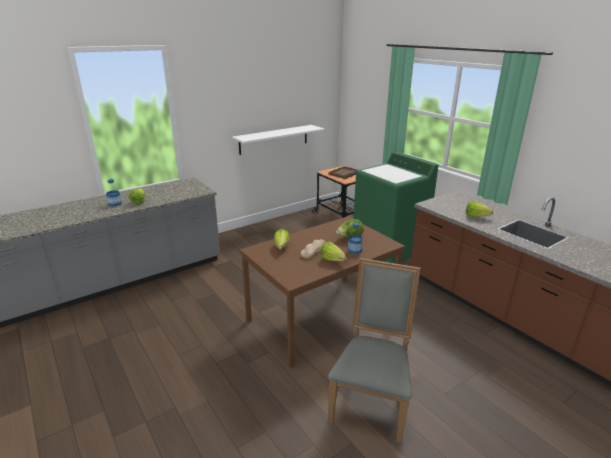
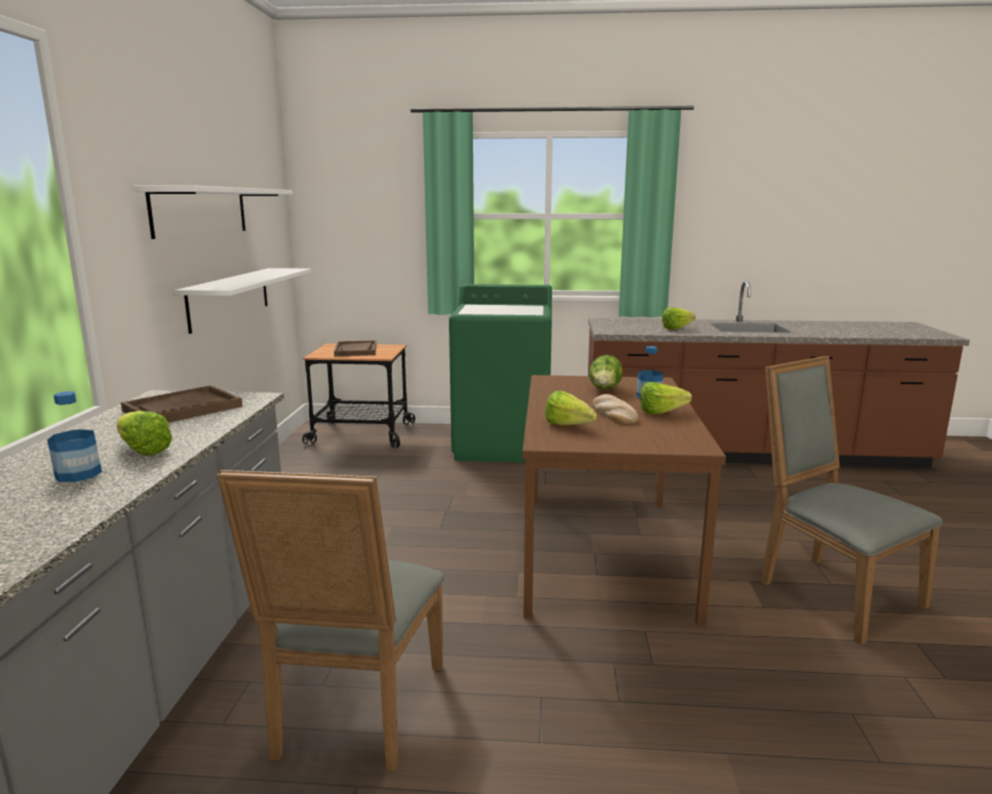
camera: 50 degrees left, 10 degrees down
none -> brown tray [121,386,242,423]
none -> white shelf [134,186,293,239]
none -> grey chair [217,470,444,771]

